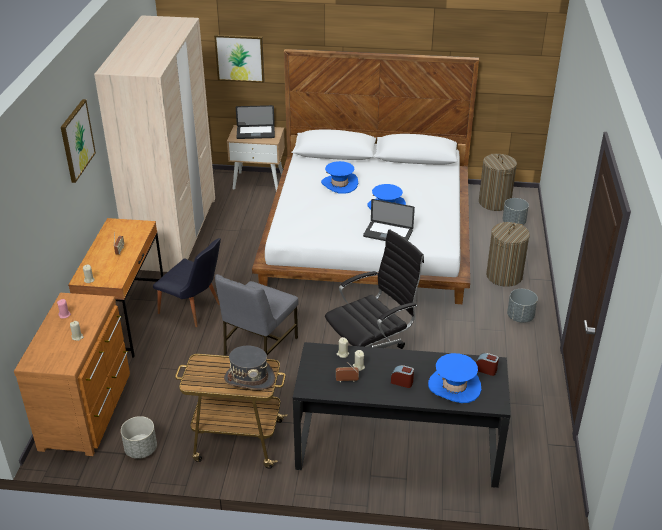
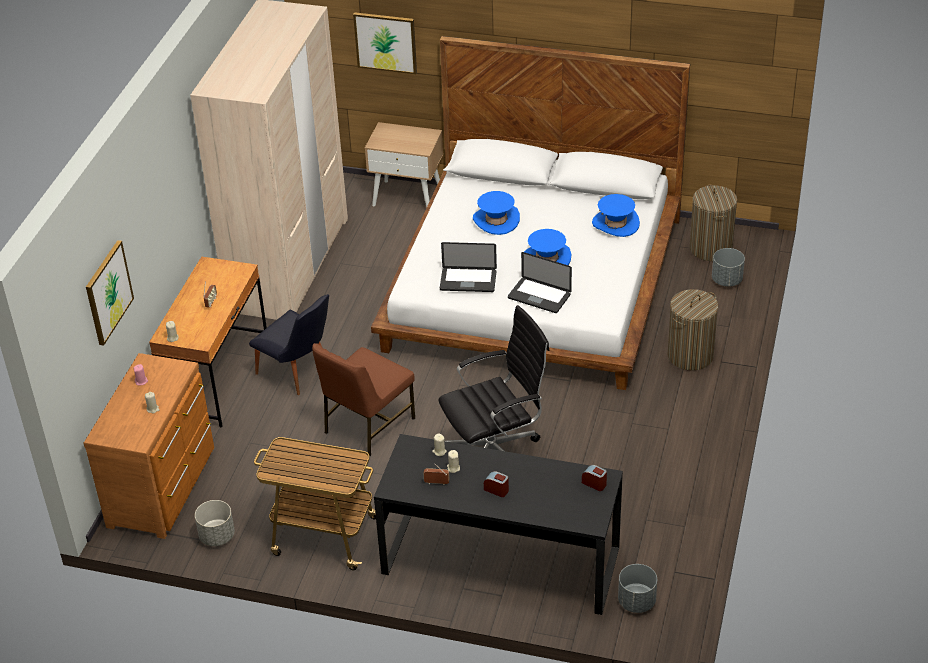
camera: 10 degrees right, 5 degrees up
picture [61,99,96,183] -> picture moved to [86,240,134,346]
grey chair [215,274,299,356] -> brown chair [312,343,415,457]
grey hat [224,346,275,390] -> none
laptop [236,105,275,139] -> laptop moved to [440,242,497,292]
blue hat [428,353,481,403] -> blue hat moved to [592,194,640,237]
grey planter [507,289,538,323] -> grey planter moved to [618,564,657,613]

